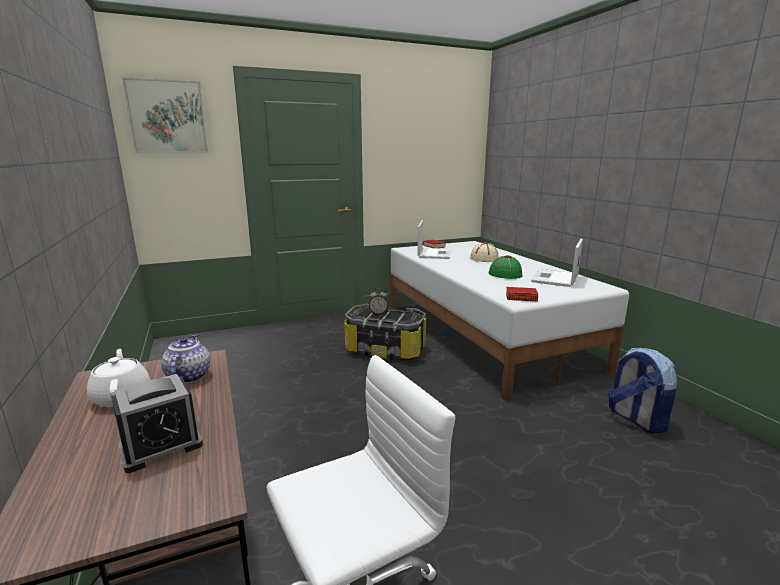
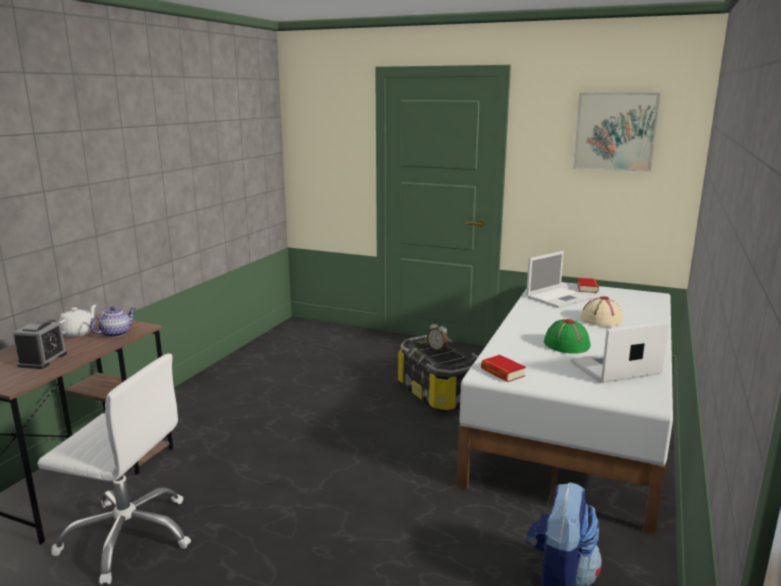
camera: 45 degrees right, 0 degrees up
alarm clock [111,374,203,473] -> alarm clock turned 90 degrees counterclockwise [13,321,67,369]
picture [122,77,209,153] -> picture moved to [573,93,660,172]

